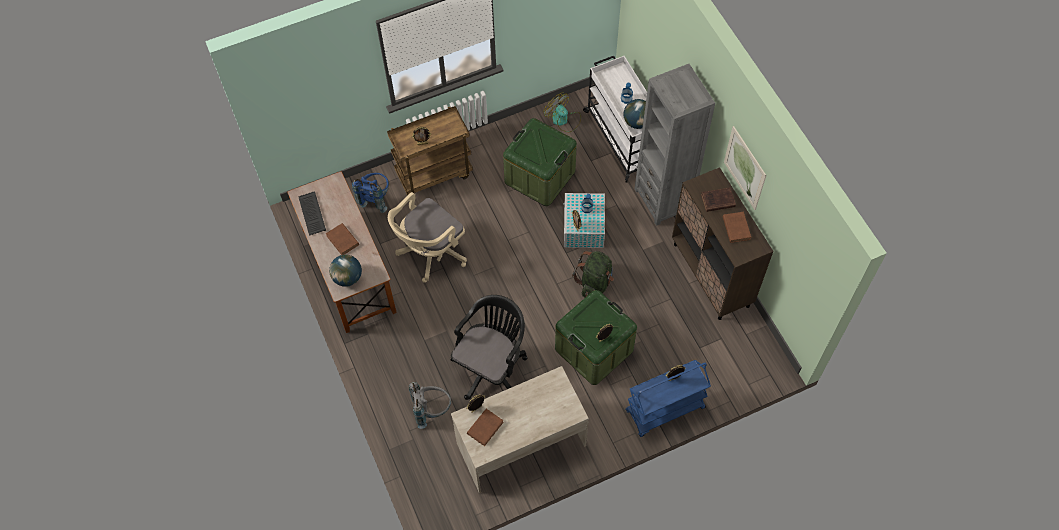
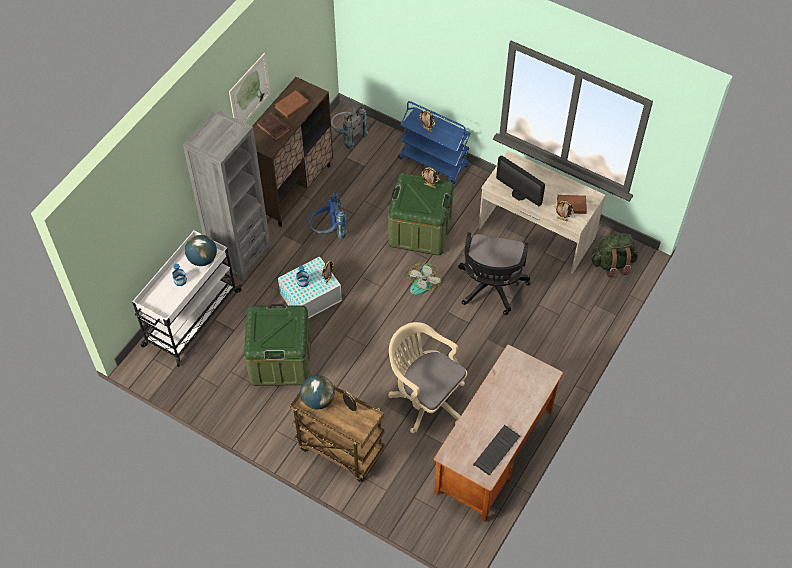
camera: 125 degrees left, 5 degrees down
brown book [326,223,359,255] -> none
globe [329,255,362,287] -> globe moved to [300,375,334,410]
blue backpack [352,173,389,213] -> blue backpack moved to [309,193,347,239]
beige office chair [388,192,467,283] -> beige office chair turned 150 degrees counterclockwise [389,322,467,433]
grey backpack [409,382,451,429] -> grey backpack moved to [331,107,368,149]
black office chair [451,295,527,400] -> black office chair turned 75 degrees counterclockwise [458,232,530,315]
fan [543,93,581,132] -> fan moved to [405,263,442,295]
green backpack [572,251,614,297] -> green backpack moved to [591,233,638,277]
none -> monitor [496,155,545,207]

